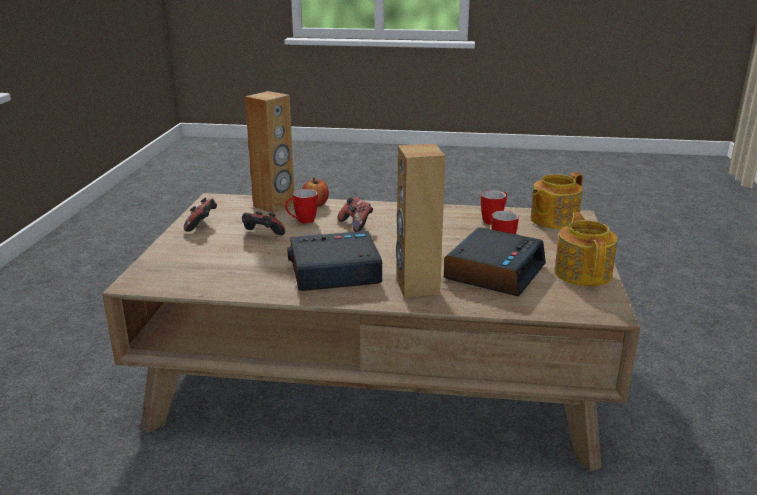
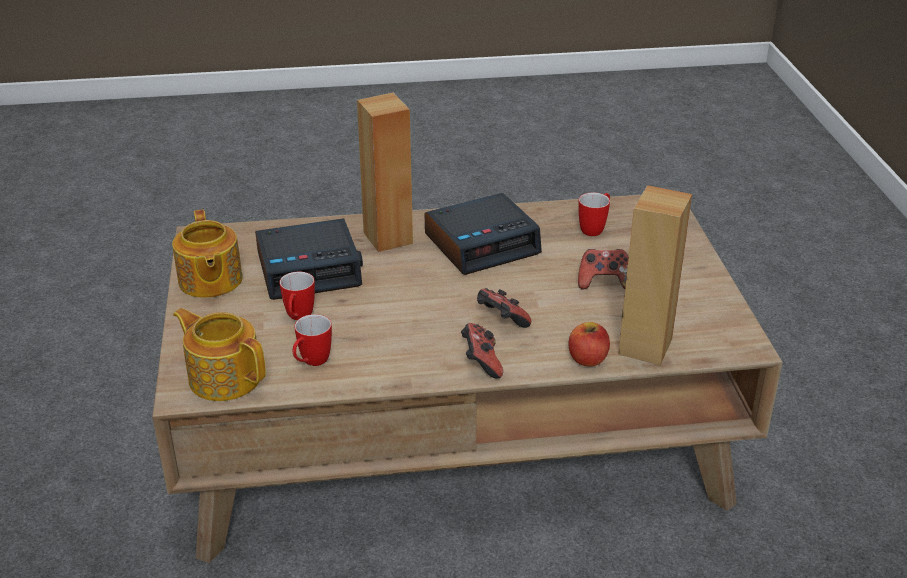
camera: 165 degrees right, 10 degrees up
game controller [184,197,217,232] -> game controller moved to [461,323,503,379]
mug [285,189,318,224] -> mug moved to [578,192,610,236]
alarm clock [444,227,546,296] -> alarm clock turned 120 degrees counterclockwise [255,218,363,300]
teapot [531,172,583,229] -> teapot turned 90 degrees counterclockwise [173,308,266,401]

